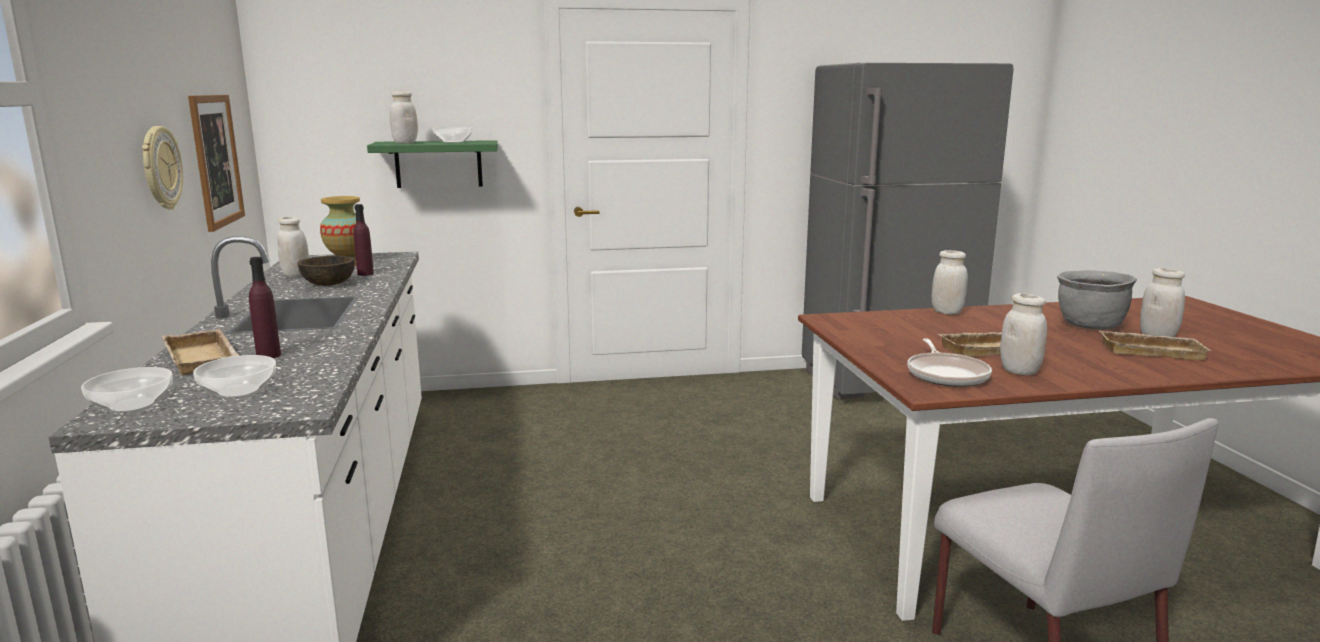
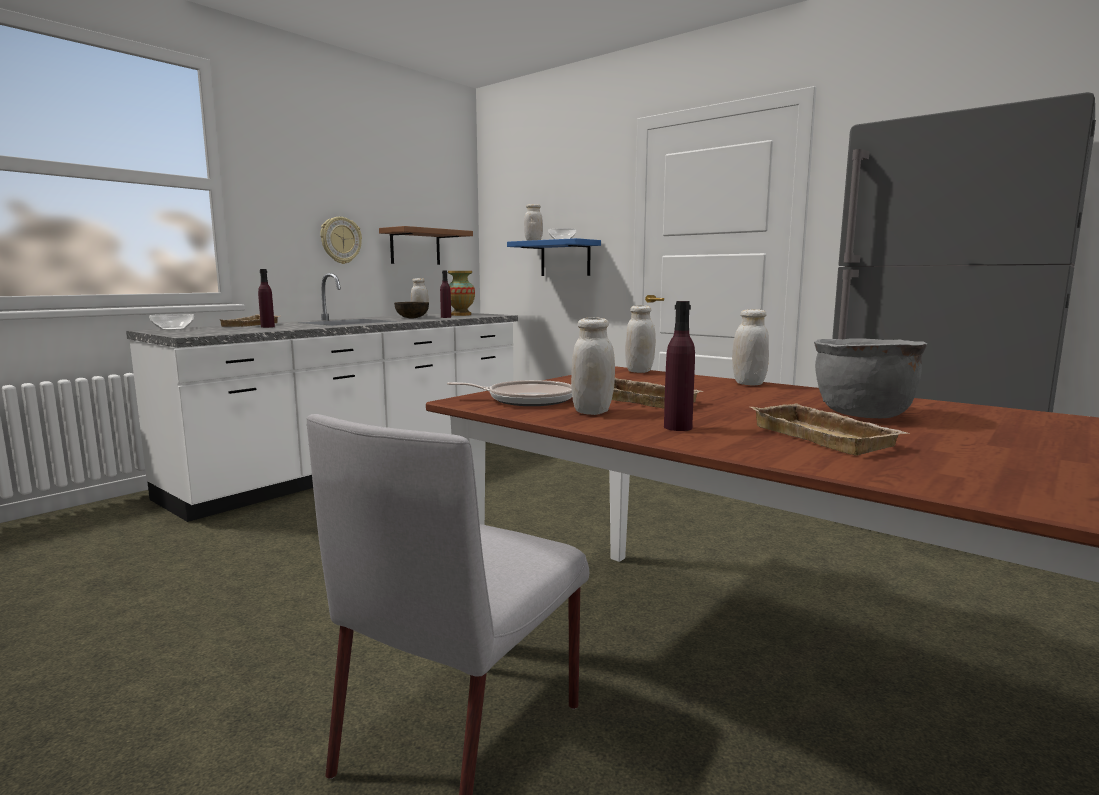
camera: 50 degrees right, 5 degrees down
picture [188,95,245,232] -> brown shelf [379,226,473,265]
bowl [193,355,276,399] -> none
green shelf [367,140,498,188] -> blue shelf [507,238,601,276]
frying pan [907,338,992,387] -> frying pan turned 135 degrees counterclockwise [447,380,572,406]
white jar [1140,268,1185,337] -> white jar moved to [625,305,656,373]
none -> purple bottle [664,301,695,431]

